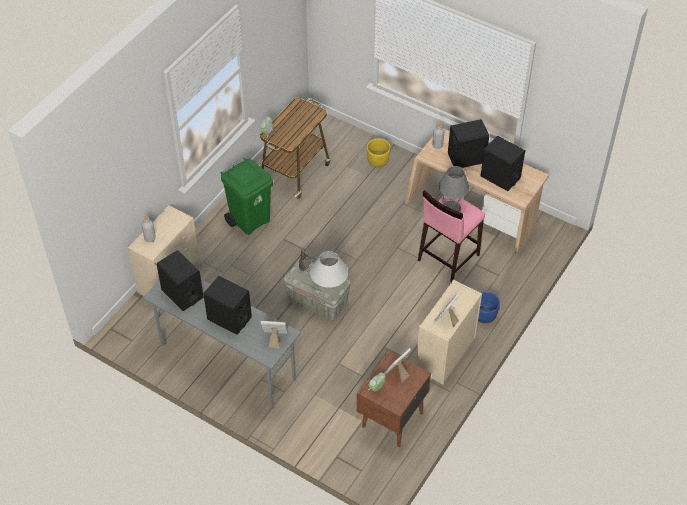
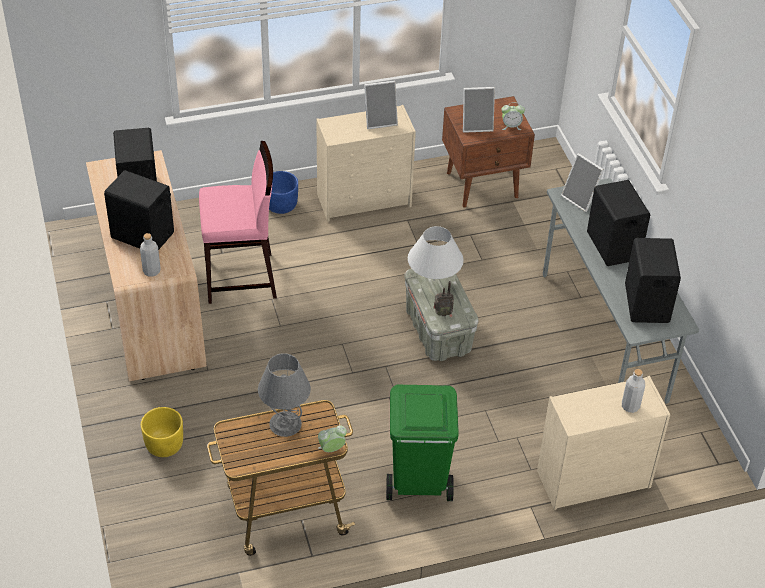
camera: 140 degrees left, 5 degrees down
grey table lamp [439,166,469,212] -> grey table lamp moved to [258,353,311,437]

